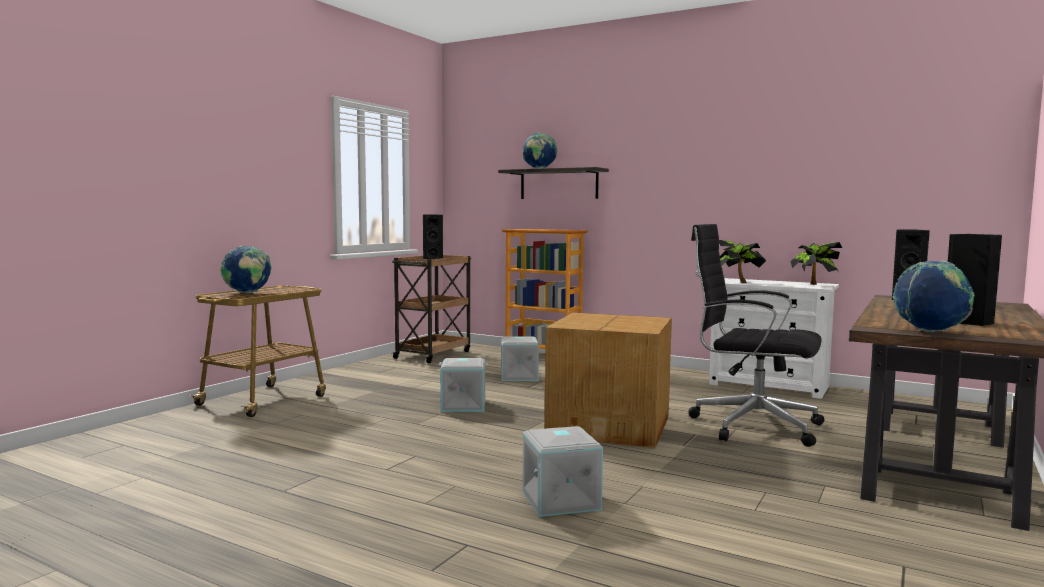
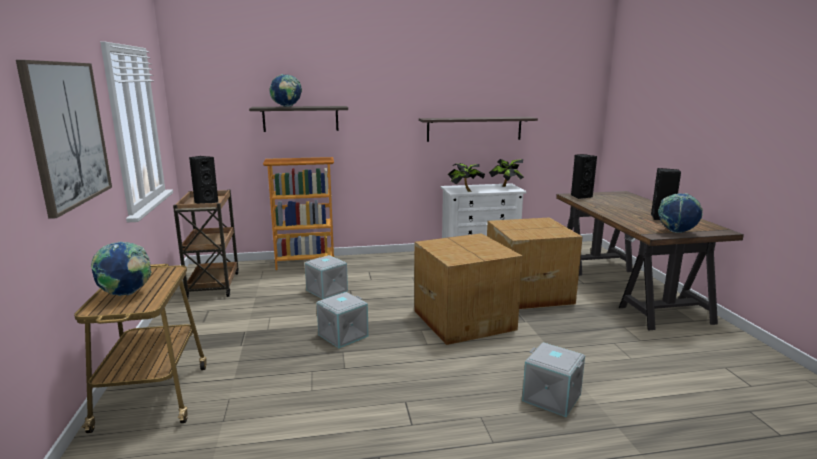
camera: 40 degrees left, 10 degrees up
black office chair [688,224,824,447] -> cardboard box [487,217,583,309]
none -> picture [16,60,112,219]
none -> shelf [419,117,538,142]

